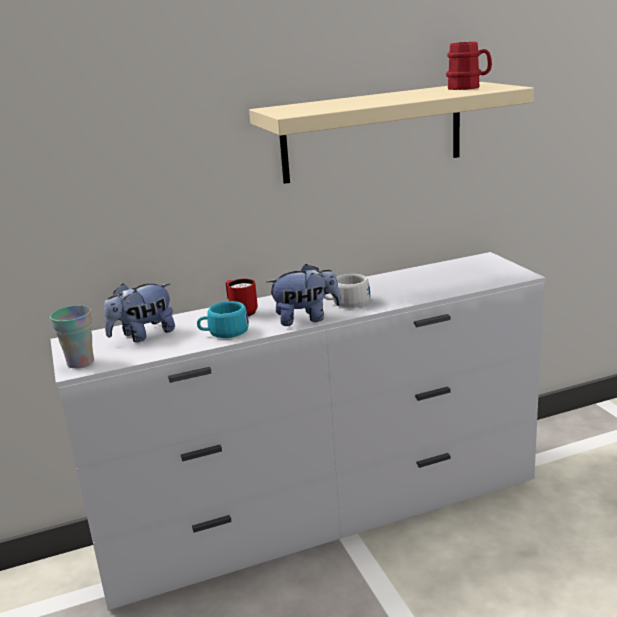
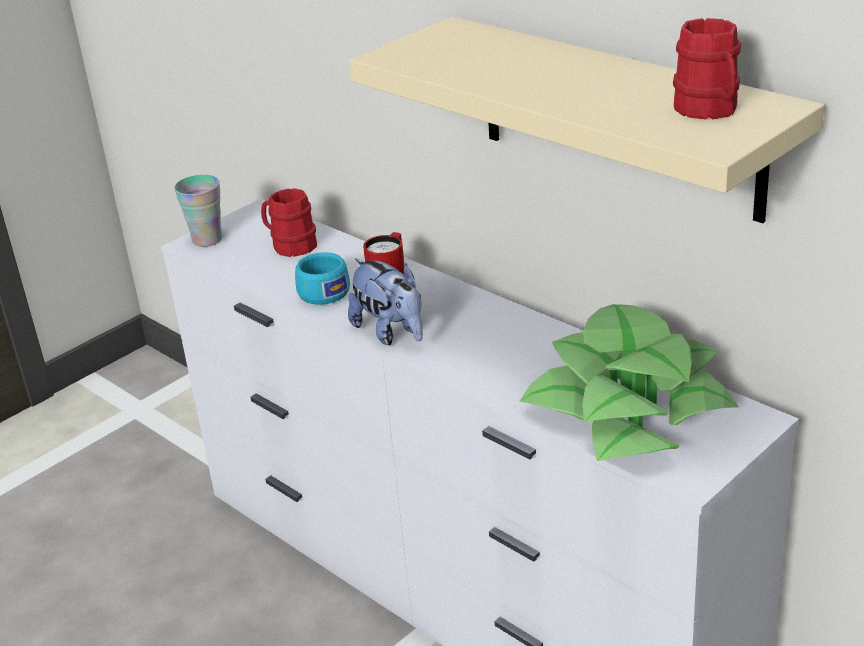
camera: 65 degrees right, 10 degrees up
plush toy [104,283,175,342] -> red mug [261,188,317,257]
white cup [324,274,371,308] -> none
none -> potted plant [520,304,739,461]

